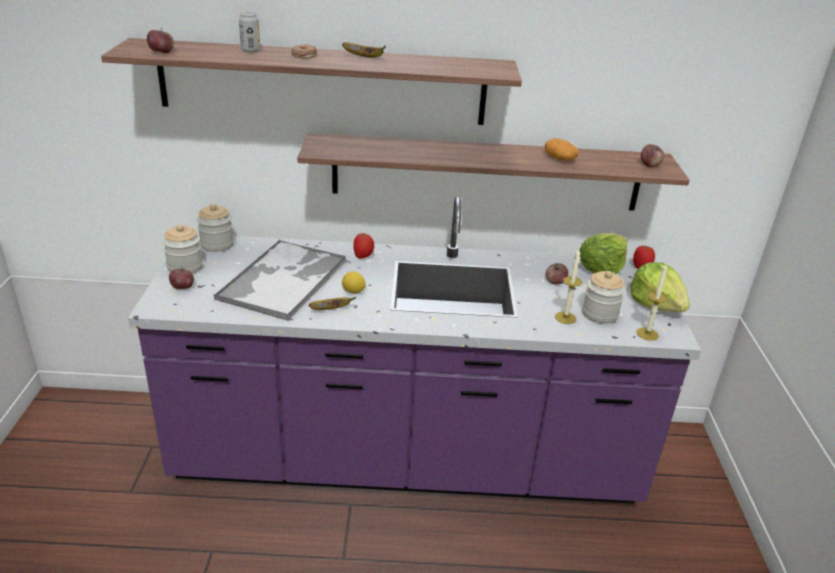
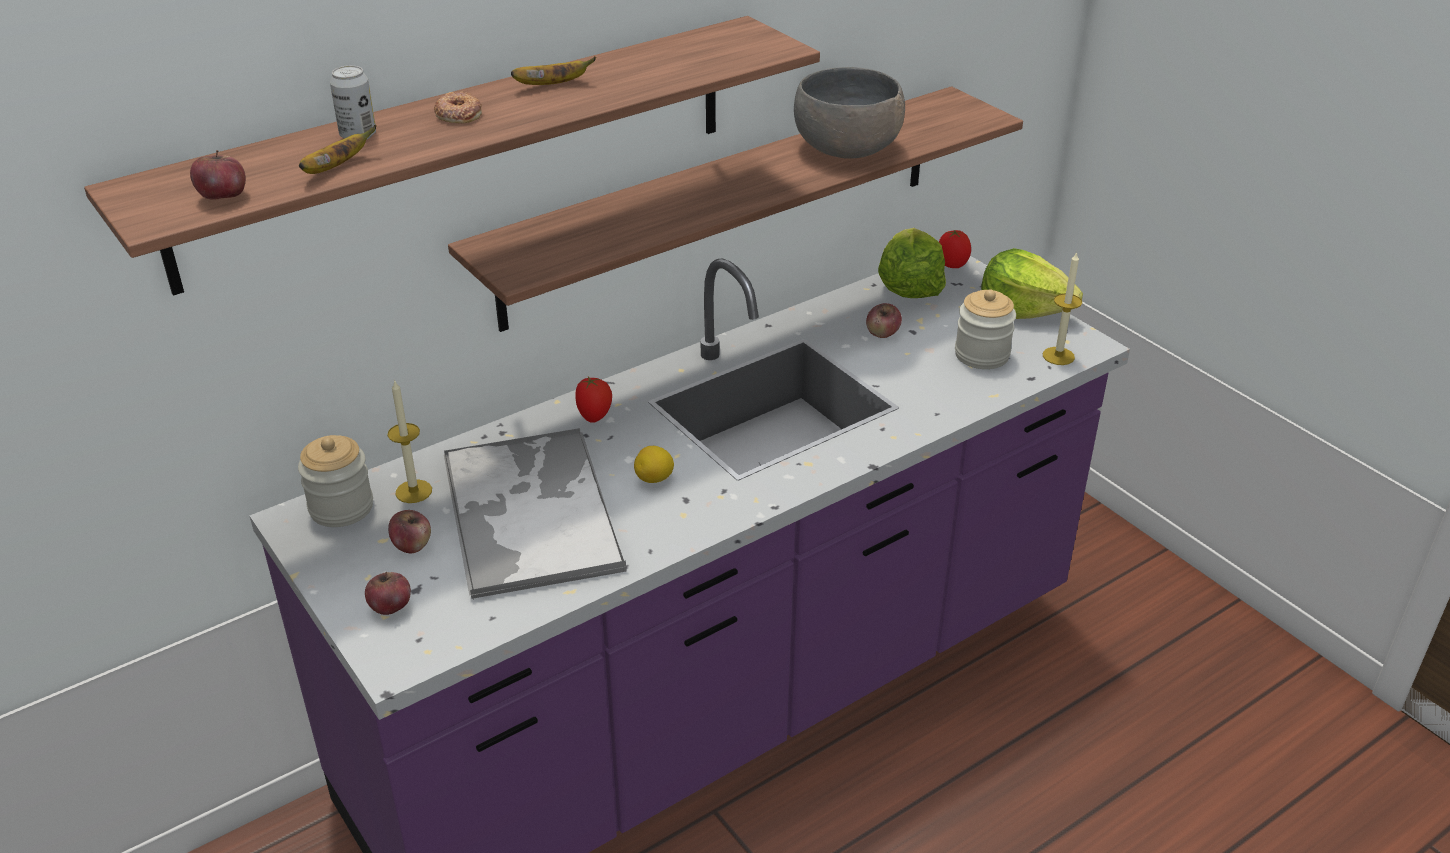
camera: 35 degrees left, 5 degrees up
jar [163,224,203,274] -> none
banana [309,297,356,310] -> banana moved to [299,125,377,174]
potato [545,138,579,161] -> grey bowl [794,67,905,159]
candle [555,249,582,324] -> candle moved to [388,379,432,503]
apple [641,144,664,167] -> apple moved to [388,510,431,553]

